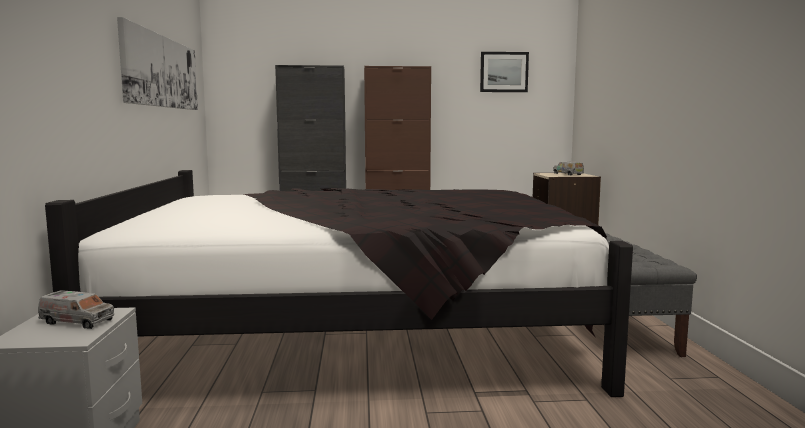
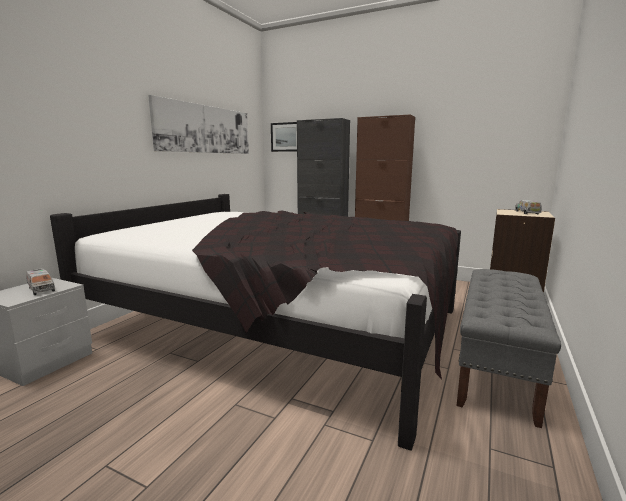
camera: 30 degrees right, 5 degrees up
picture [480,52,529,92] -> picture moved to [271,122,297,152]

